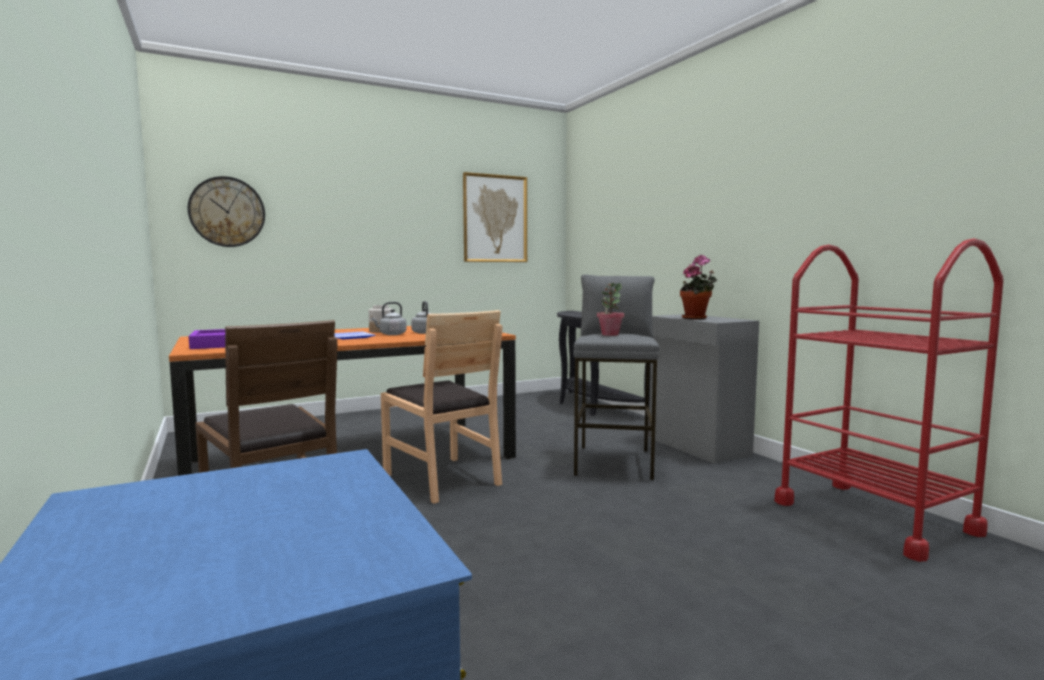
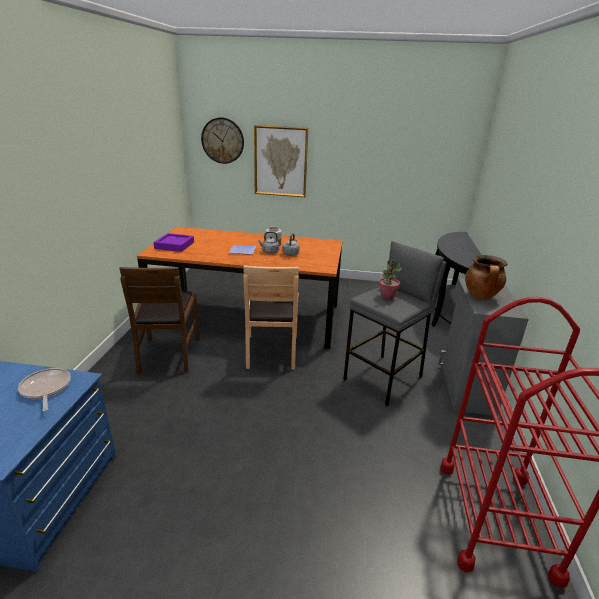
camera: 35 degrees right, 20 degrees up
picture [463,172,527,262] -> picture moved to [254,125,308,197]
potted plant [680,255,718,320] -> cooking pot [465,255,507,301]
none -> frying pan [18,368,71,412]

